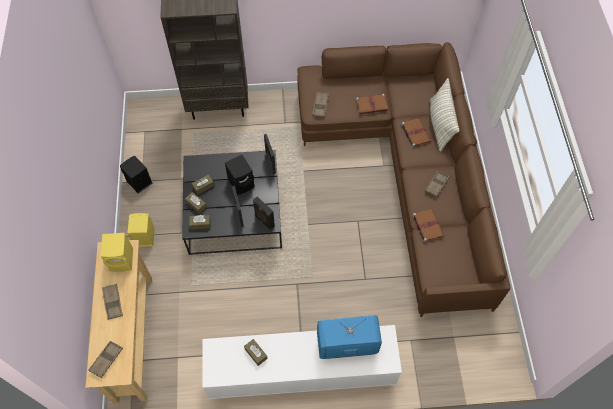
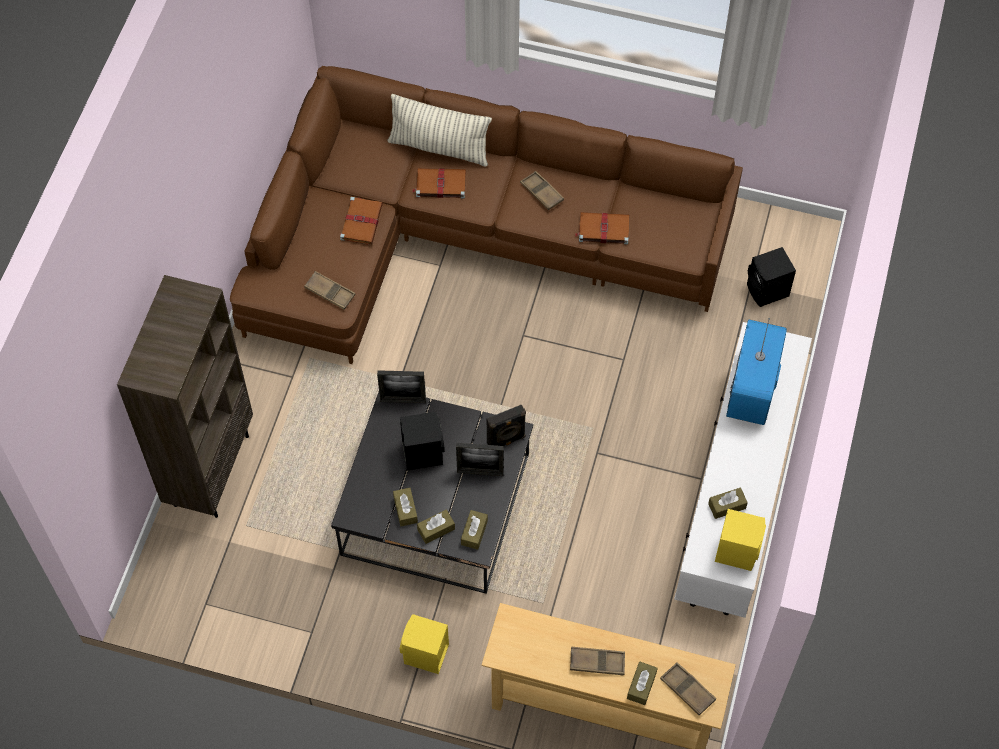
camera: 70 degrees left, 0 degrees up
yellow speaker [101,233,133,272] -> yellow speaker moved to [715,509,766,571]
black speaker [120,156,152,193] -> black speaker moved to [747,247,796,307]
none -> brown tissue box [627,661,658,705]

